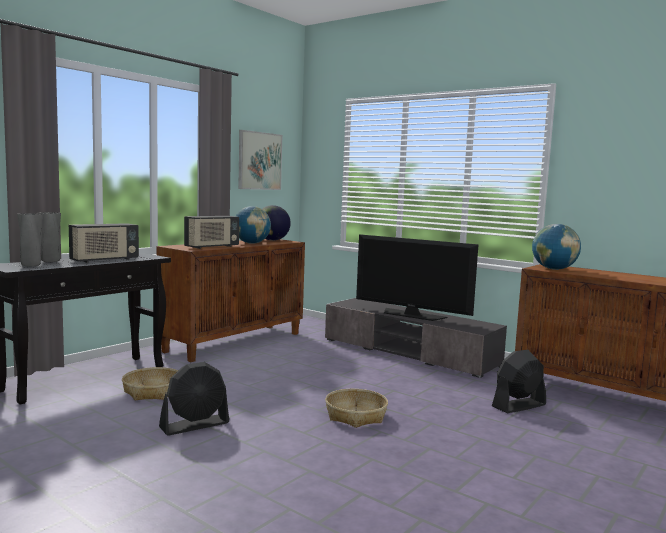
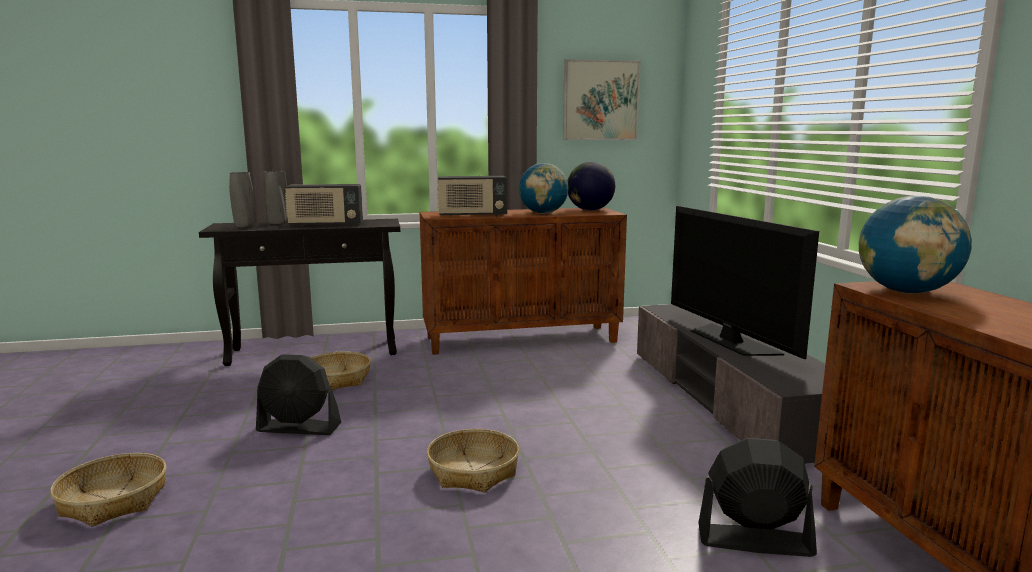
camera: 40 degrees right, 5 degrees up
none -> basket [50,453,167,527]

